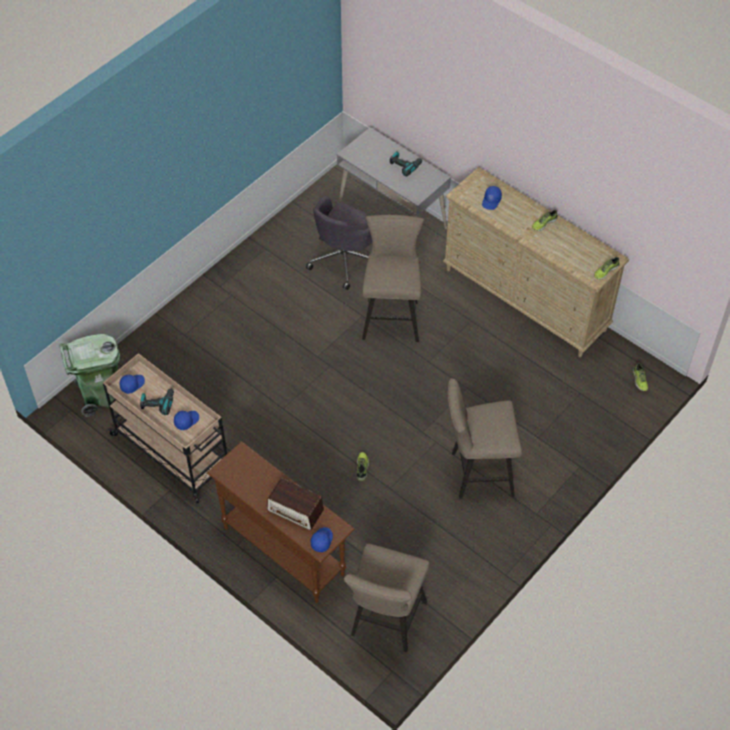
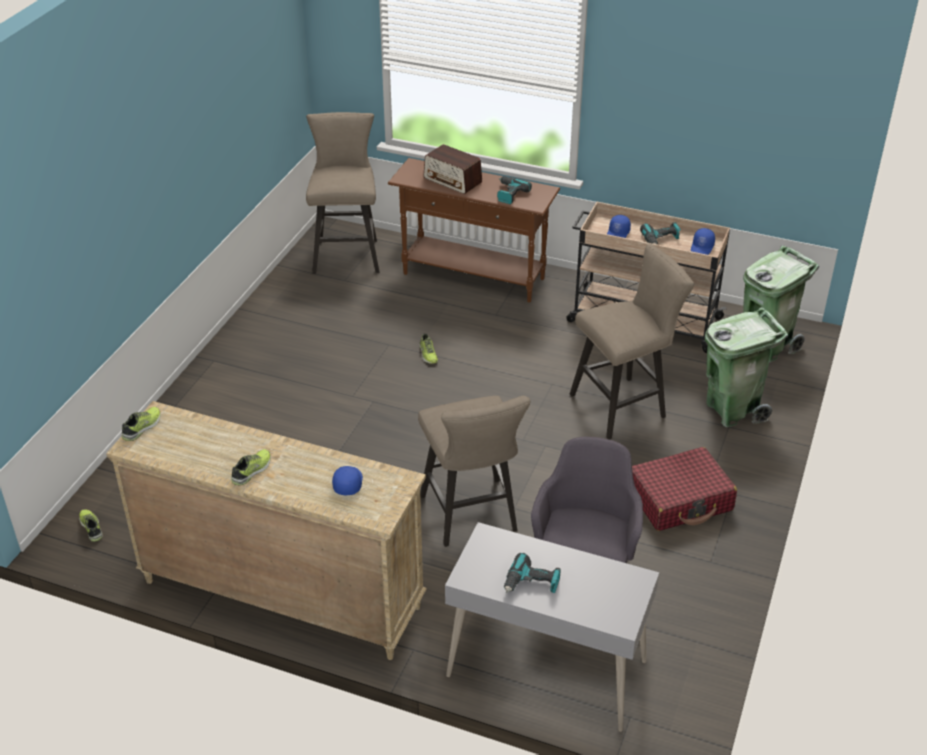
camera: 160 degrees right, 15 degrees down
radio [267,478,324,530] -> radio turned 150 degrees counterclockwise [424,144,482,194]
blue cap [311,527,333,552] -> none
beige stool [448,378,522,499] -> beige stool moved to [570,243,695,440]
none -> power drill [497,176,532,204]
none -> red suitcase [632,447,737,531]
none -> green trash can [705,307,788,427]

